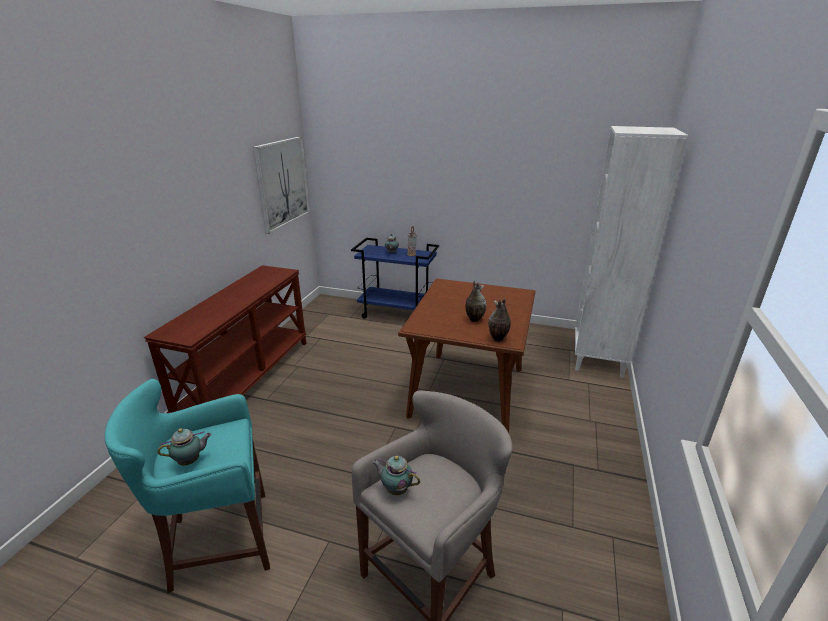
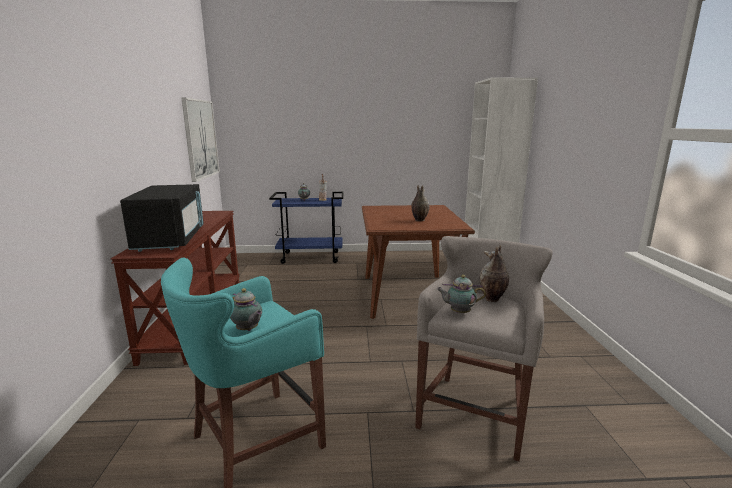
camera: 20 degrees left, 10 degrees down
teapot [157,428,212,465] -> teapot turned 90 degrees clockwise [230,288,262,331]
vase [488,298,511,342] -> vase moved to [479,245,509,302]
none -> black microwave [120,184,204,252]

